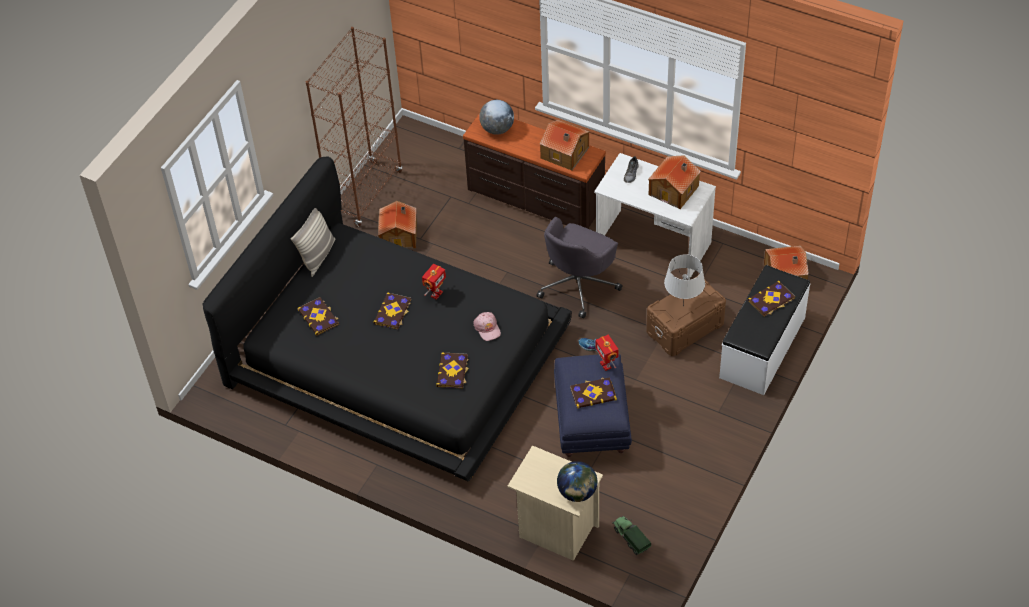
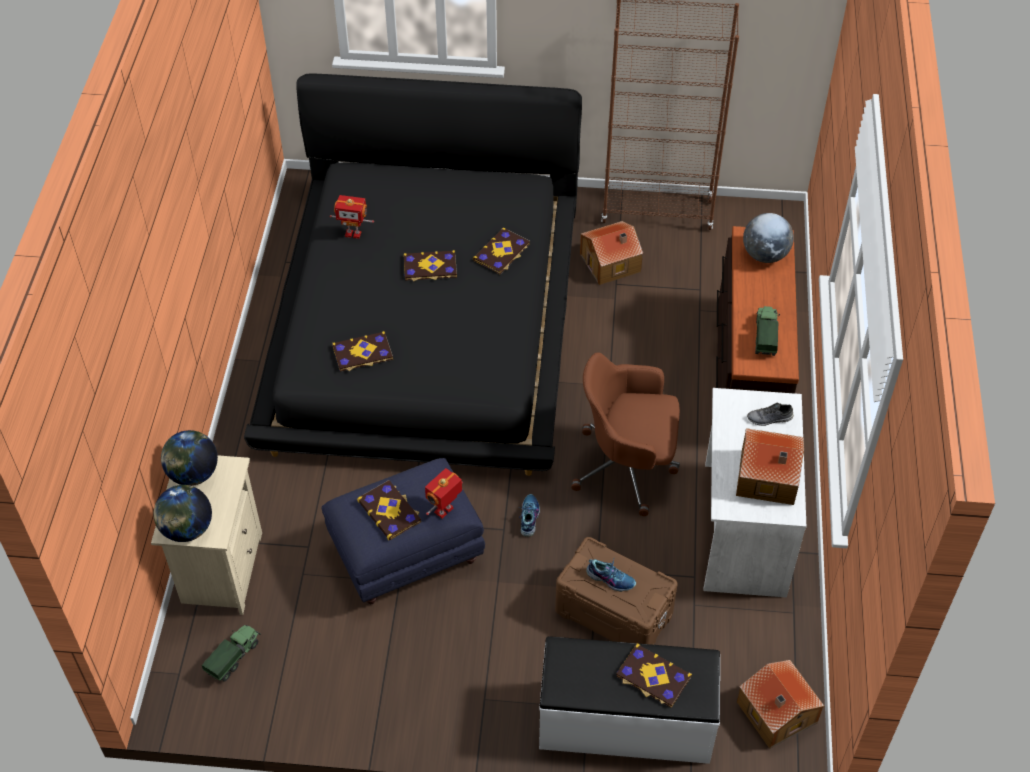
camera: 65 degrees right, 0 degrees up
pillow [291,208,335,277] -> none
book [298,297,339,336] -> book moved to [473,228,530,274]
toy robot [422,264,446,300] -> toy robot moved to [330,195,374,239]
pink cap [473,312,501,341] -> none
grey office chair [537,217,623,319] -> brown office chair [571,352,680,516]
toy house [540,120,589,170] -> toy truck [755,306,780,356]
grey table lamp [664,254,705,306] -> shoe [586,559,636,592]
none -> globe [161,430,218,486]

